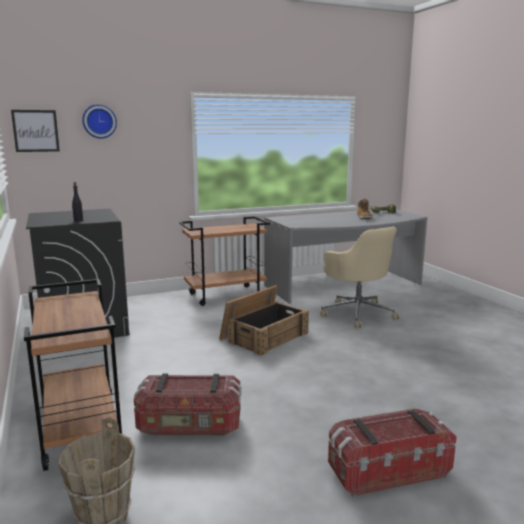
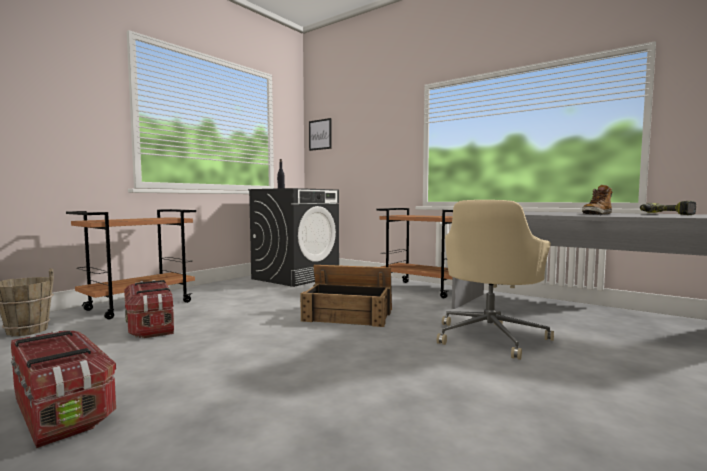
camera: 60 degrees right, 10 degrees down
wall clock [82,104,117,139] -> none

